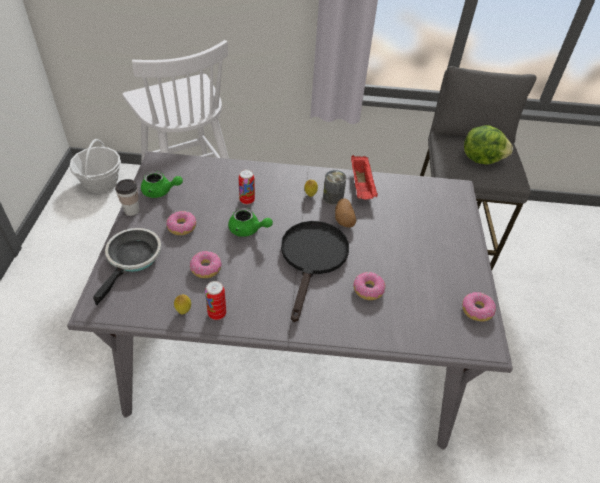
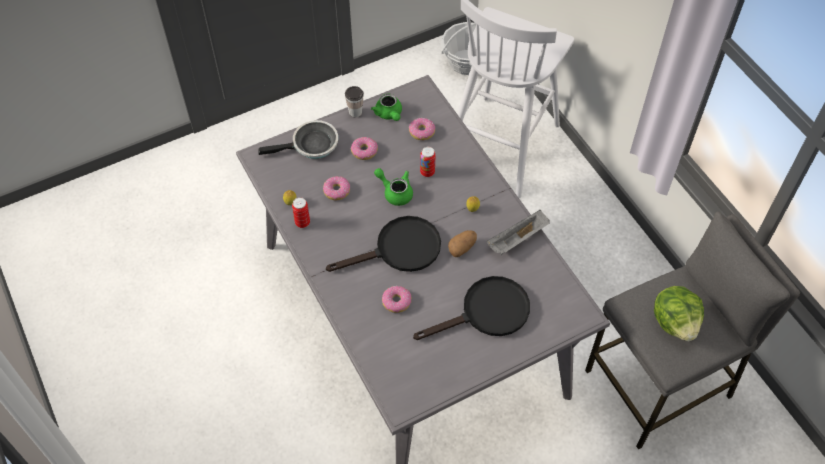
camera: 60 degrees right, 10 degrees up
green teapot [228,208,273,237] -> green teapot turned 135 degrees clockwise [374,168,413,206]
can [323,170,346,205] -> none
red tray [351,155,378,199] -> grey tray [486,210,550,255]
donut [462,292,496,321] -> donut moved to [409,118,435,140]
none -> black frying pan [413,276,530,340]

